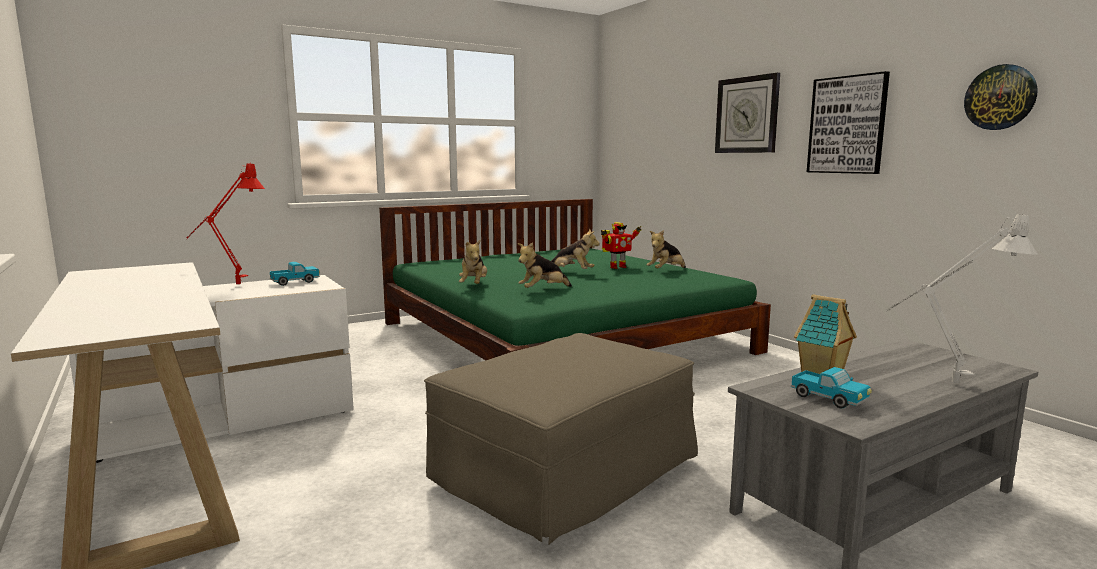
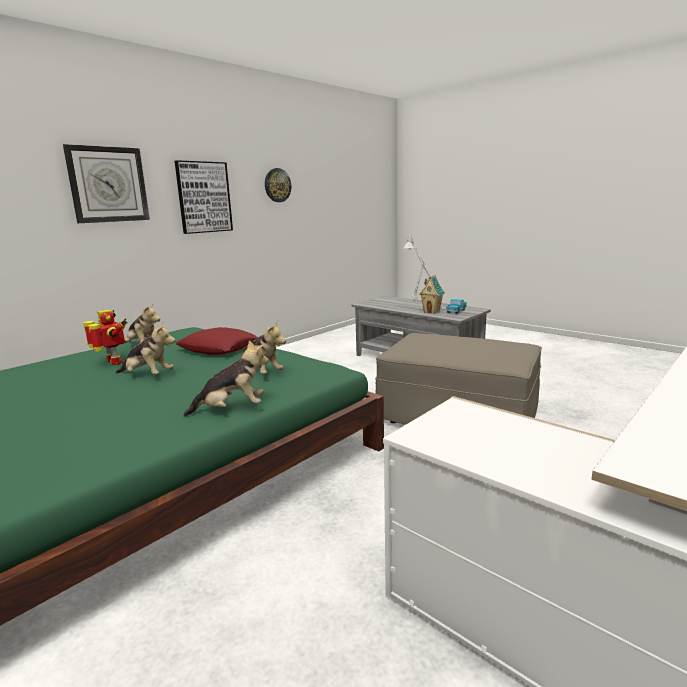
camera: 105 degrees left, 5 degrees up
red table lamp [187,162,265,284] -> none
toy truck [270,262,320,286] -> none
plush toy [551,229,600,269] -> plush toy turned 105 degrees clockwise [116,322,176,374]
none -> red pillow [175,327,258,355]

